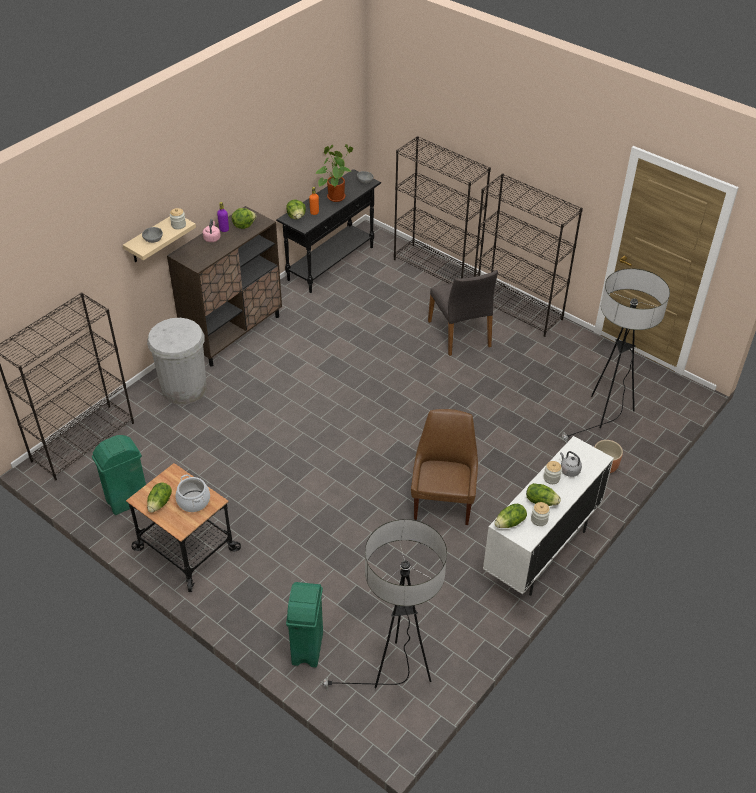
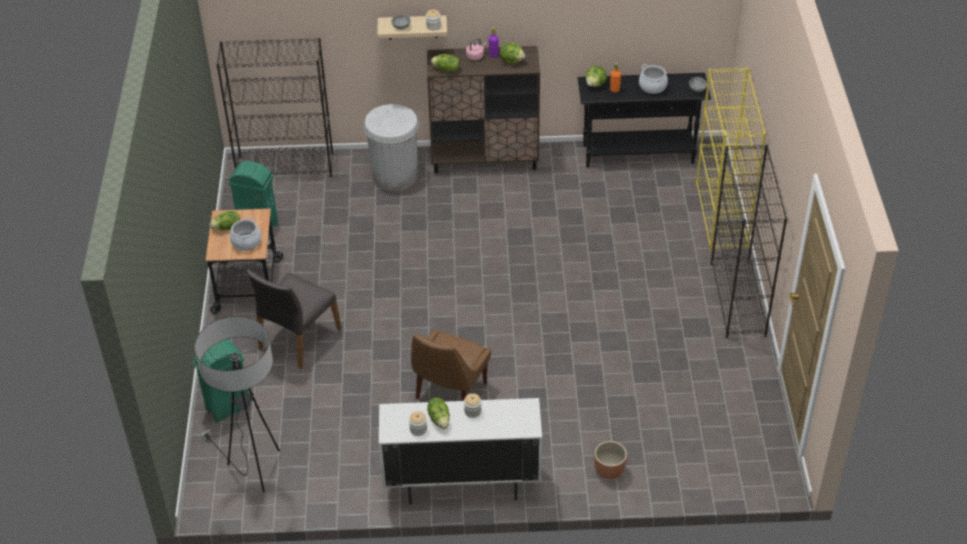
camera: 50 degrees right, 0 degrees up
potted plant [315,144,353,202] -> cooking pot [639,64,668,94]
black bookcase [394,136,491,284] -> yellow bookcase [696,67,766,252]
brown chair [411,409,478,525] -> brown chair turned 150 degrees clockwise [411,329,491,401]
grey chair [428,270,498,356] -> grey chair moved to [247,269,341,369]
lettuce [494,504,527,528] -> lettuce moved to [431,54,460,72]
floor lamp [560,268,670,443] -> none
grey kettle [560,451,582,477] -> none

